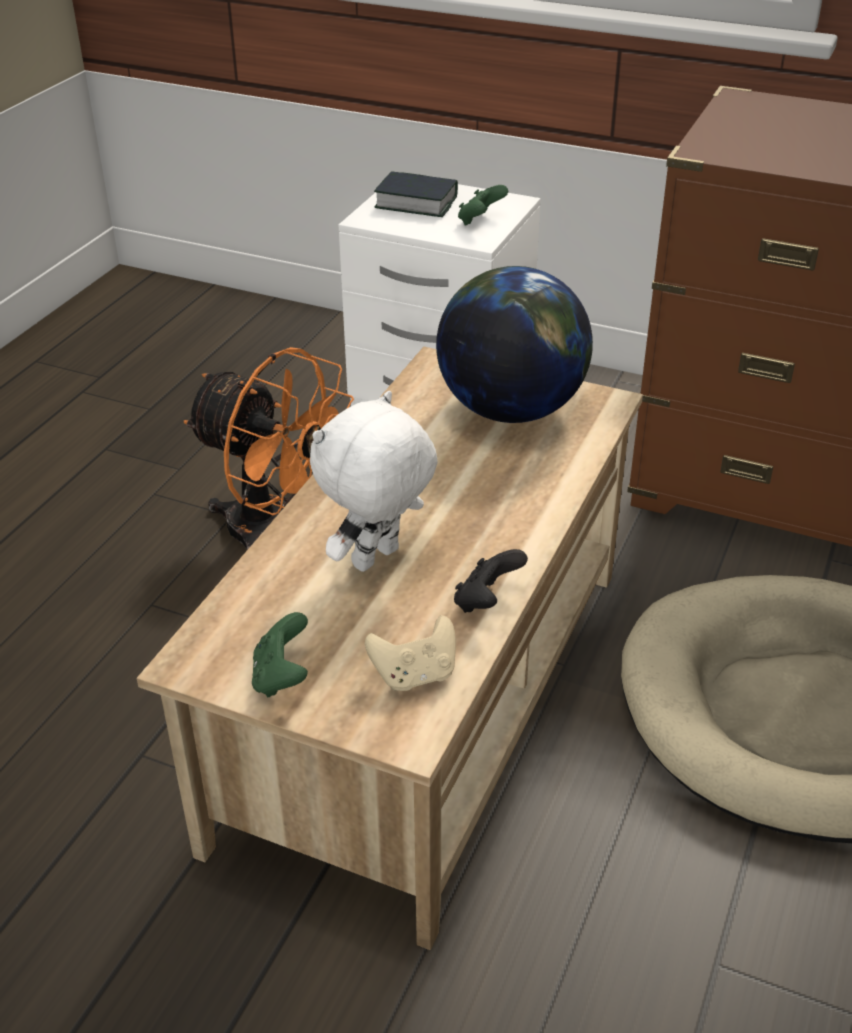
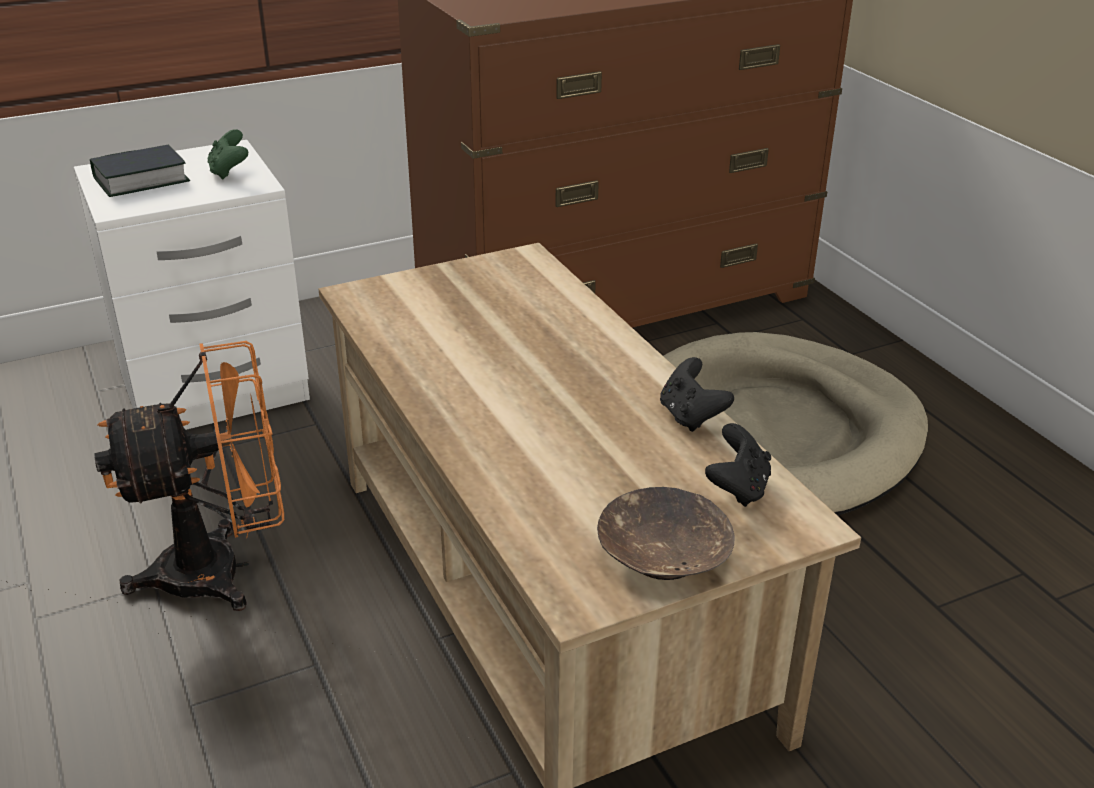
camera: 50 degrees left, 5 degrees down
green game controller [252,612,308,697] -> brown bowl [597,487,734,580]
white plush toy [310,391,438,572] -> none
beige game controller [365,615,456,691] -> black game controller [705,423,771,507]
globe [436,266,593,423] -> none

